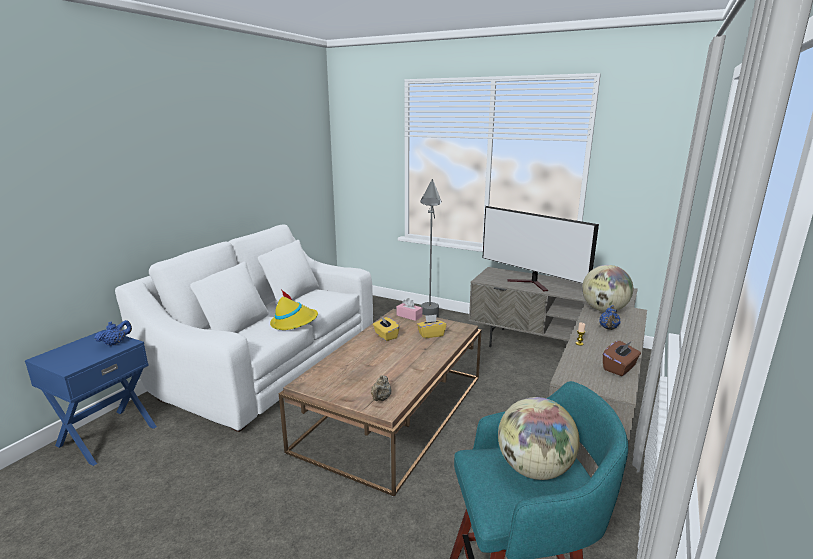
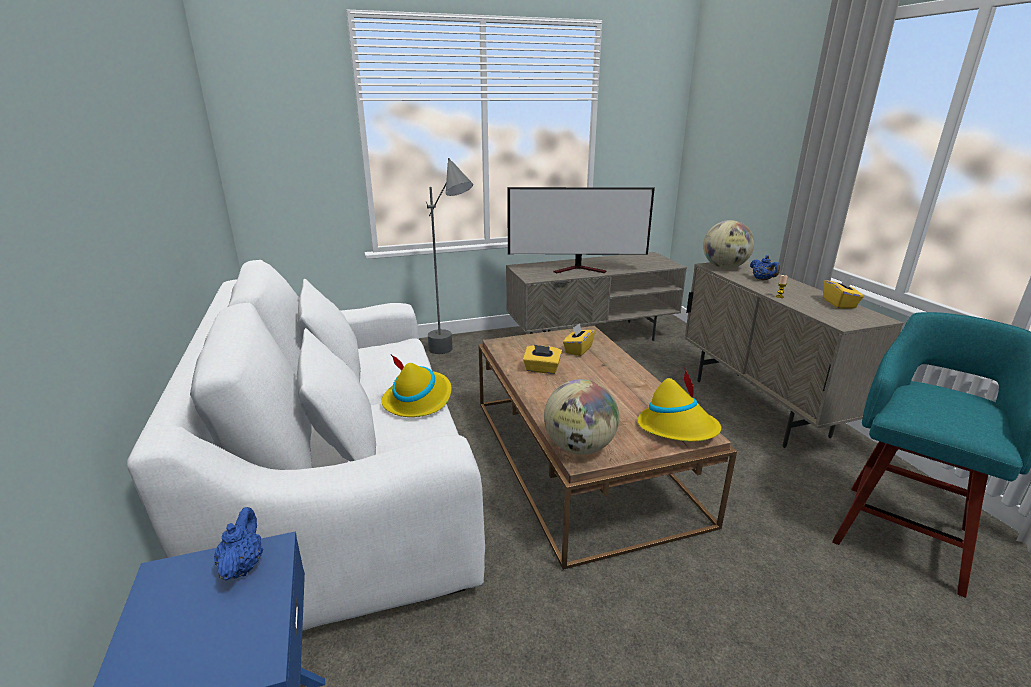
camera: 45 degrees left, 5 degrees up
beige teapot [371,375,391,401] -> yellow hat [638,367,721,441]
pink tissue box [397,298,422,321] -> none
globe [498,397,580,480] -> globe moved to [544,379,619,455]
brown tissue box [603,341,641,376] -> yellow tissue box [823,275,864,309]

